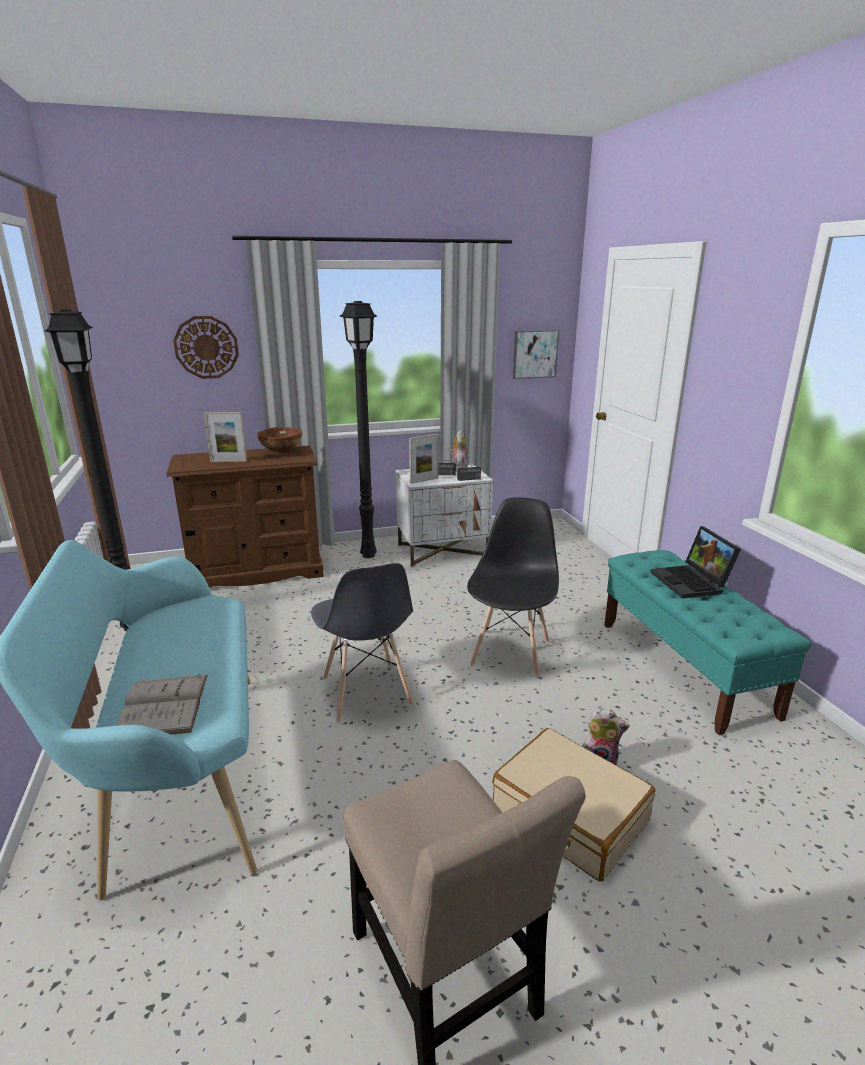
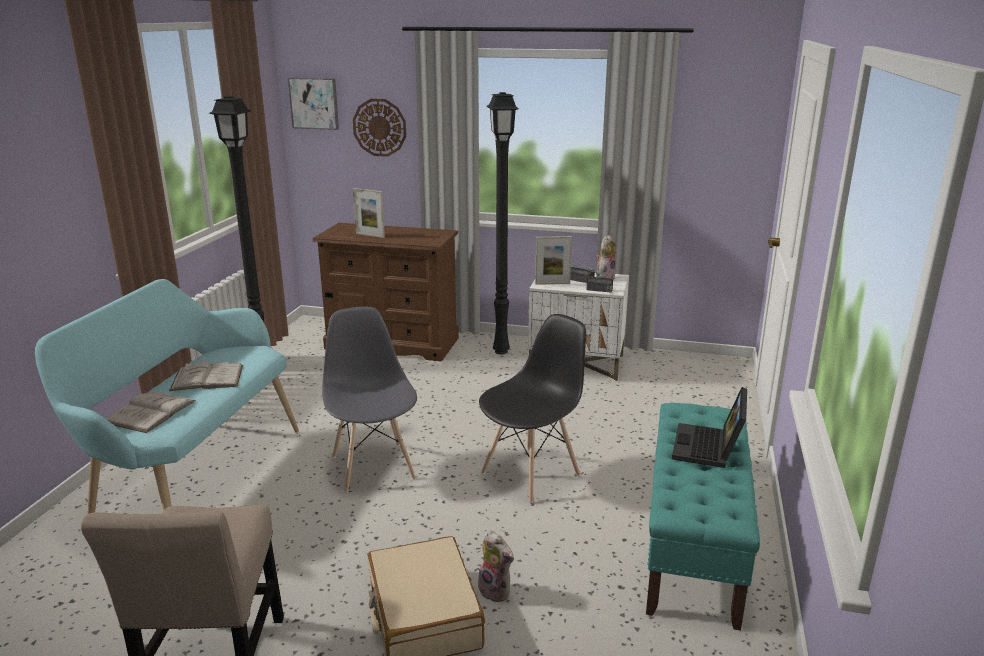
camera: 30 degrees right, 0 degrees up
brown bowl [257,427,302,453] -> none
grey chair [311,563,414,723] -> grey chair turned 150 degrees clockwise [322,307,417,493]
picture [513,330,559,379] -> picture moved to [288,78,339,130]
none -> white book [169,361,243,391]

